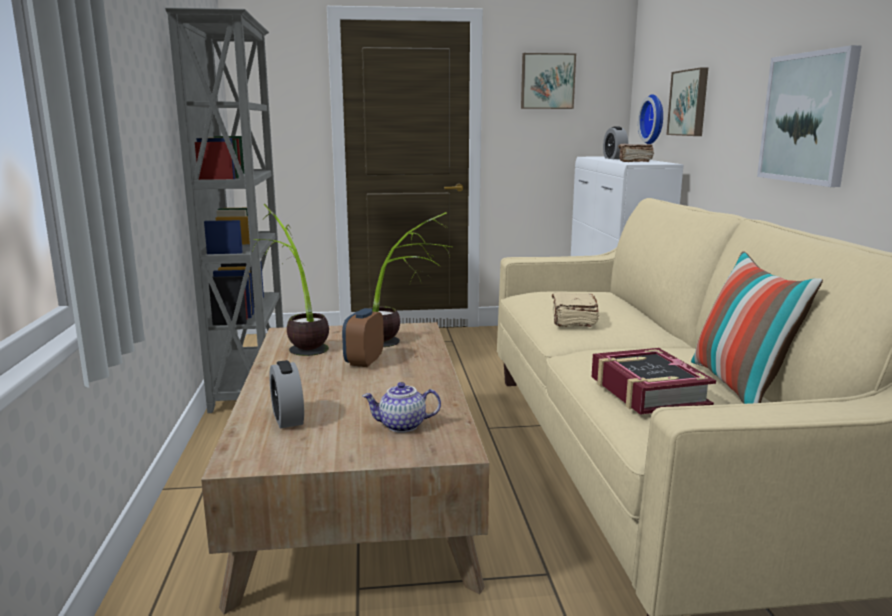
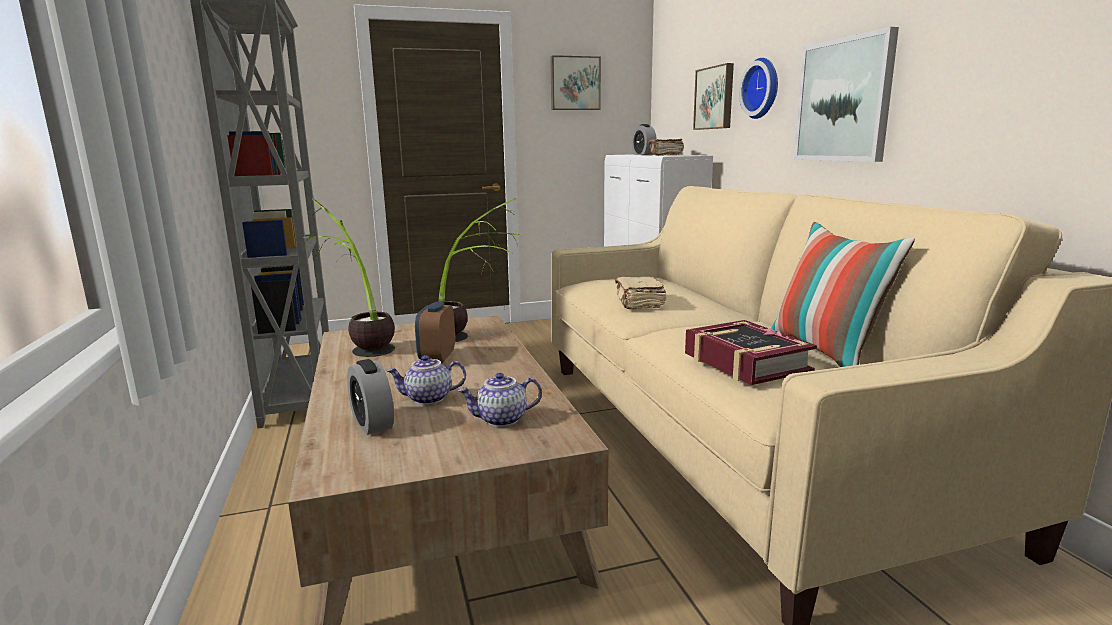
camera: 10 degrees left, 0 degrees up
wall clock [638,94,663,144] -> wall clock moved to [739,58,778,119]
none -> teapot [386,355,466,405]

